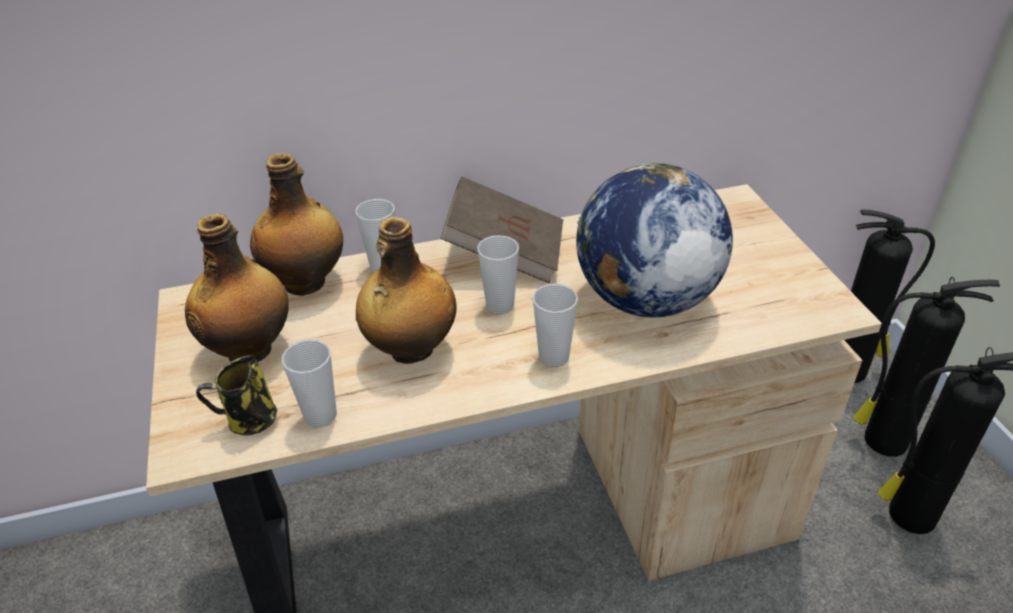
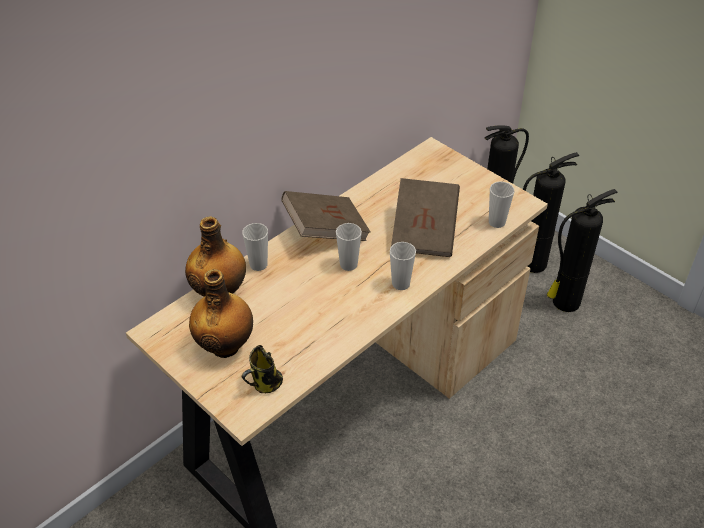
camera: 30 degrees left, 5 degrees up
cup [282,339,337,428] -> cup moved to [489,182,514,228]
bottle [356,217,457,364] -> none
globe [576,163,733,318] -> brown book [391,178,460,257]

